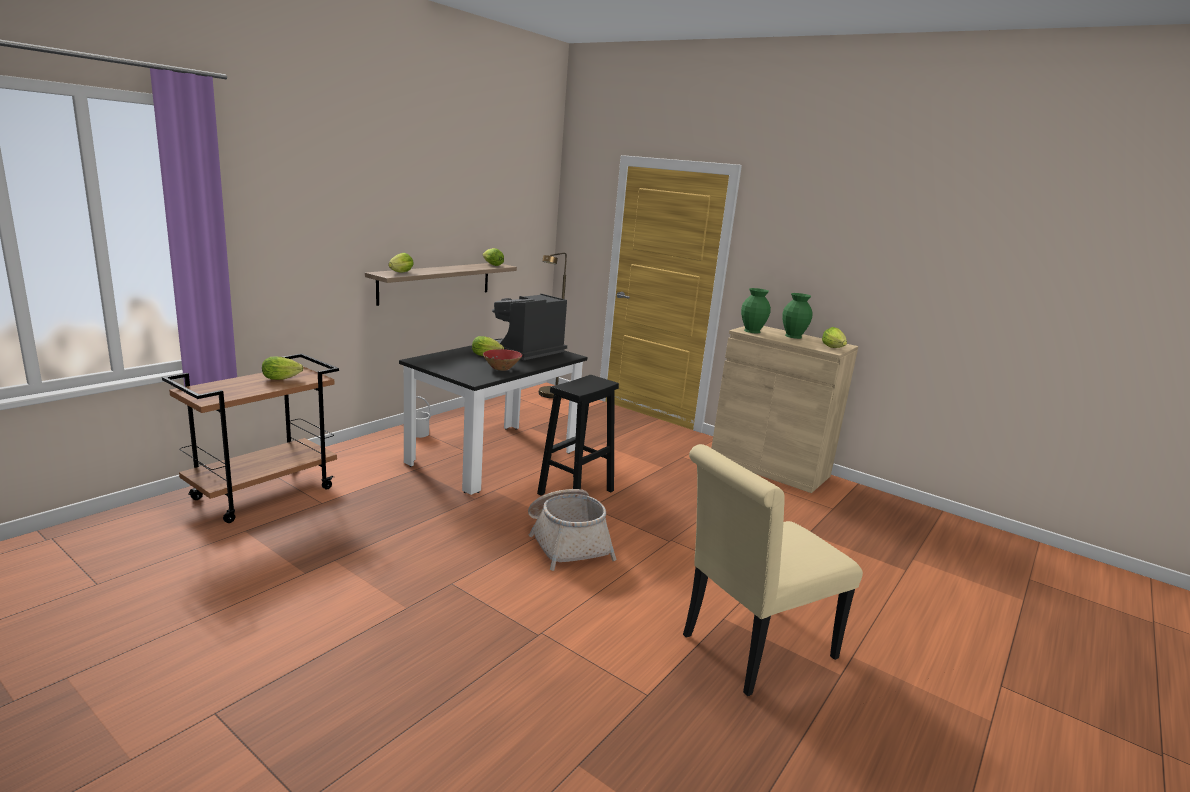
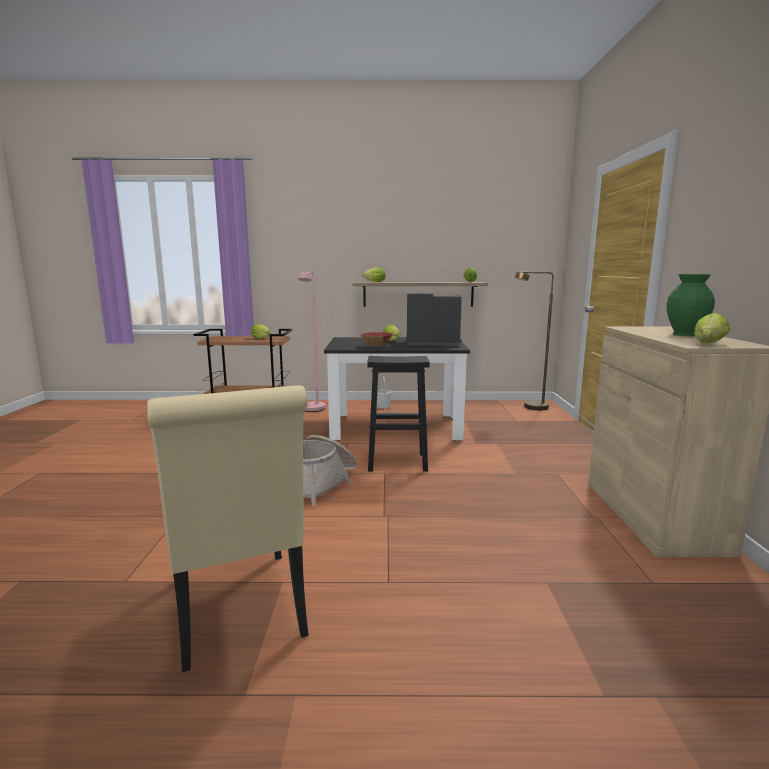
camera: 55 degrees right, 5 degrees down
beige chair [683,444,863,696] -> beige chair turned 135 degrees counterclockwise [147,385,309,672]
green vase [741,288,771,333] -> none
none -> pink floor lamp [298,272,326,412]

